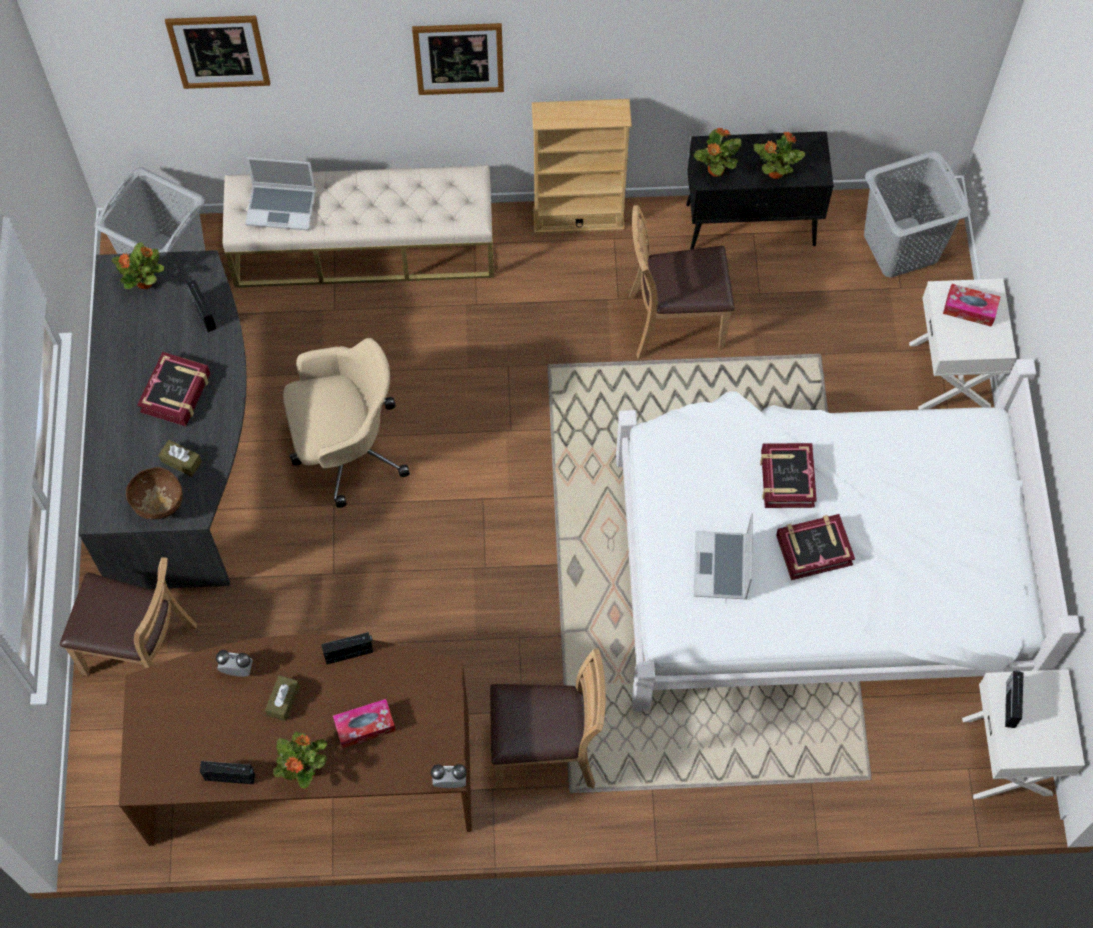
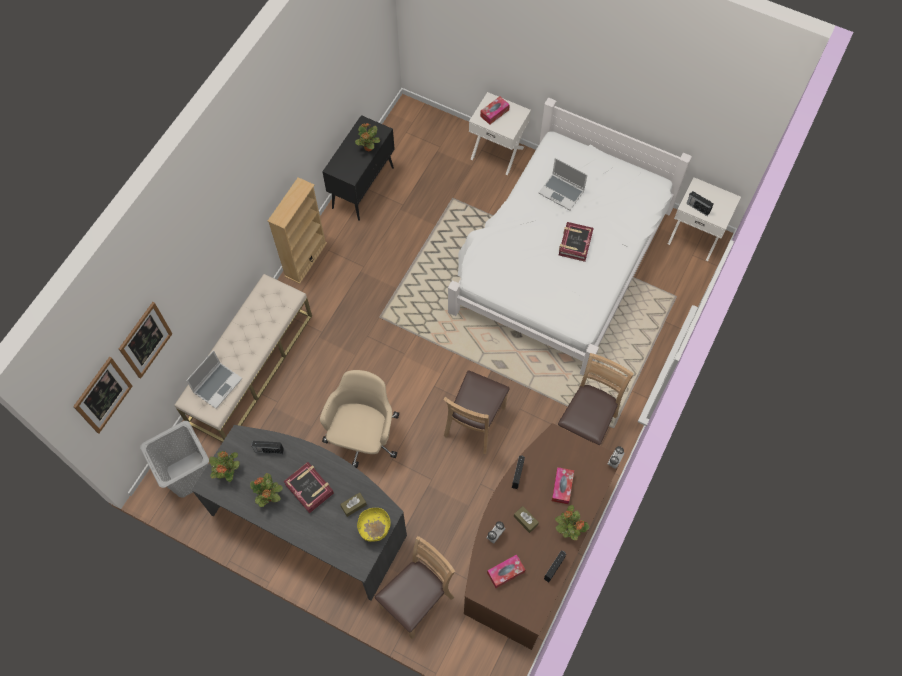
camera: 60 degrees left, 0 degrees up
brown bowl [126,467,183,520] -> yellow bowl [357,508,391,542]
picture [412,23,504,95] -> picture moved to [73,357,133,434]
brown chair [629,205,735,359] -> brown chair moved to [443,370,510,454]
potted plant [694,128,742,177] -> potted plant moved to [250,473,283,507]
laptop [694,513,753,600] -> laptop moved to [539,158,587,210]
book [760,443,817,508] -> none
grey laundry basket [864,151,970,277] -> none
none -> tissue box [487,554,525,588]

